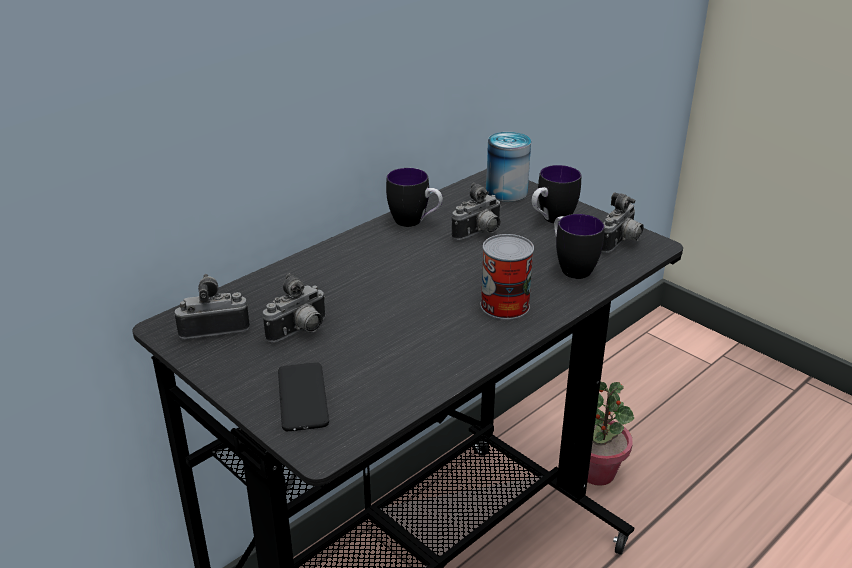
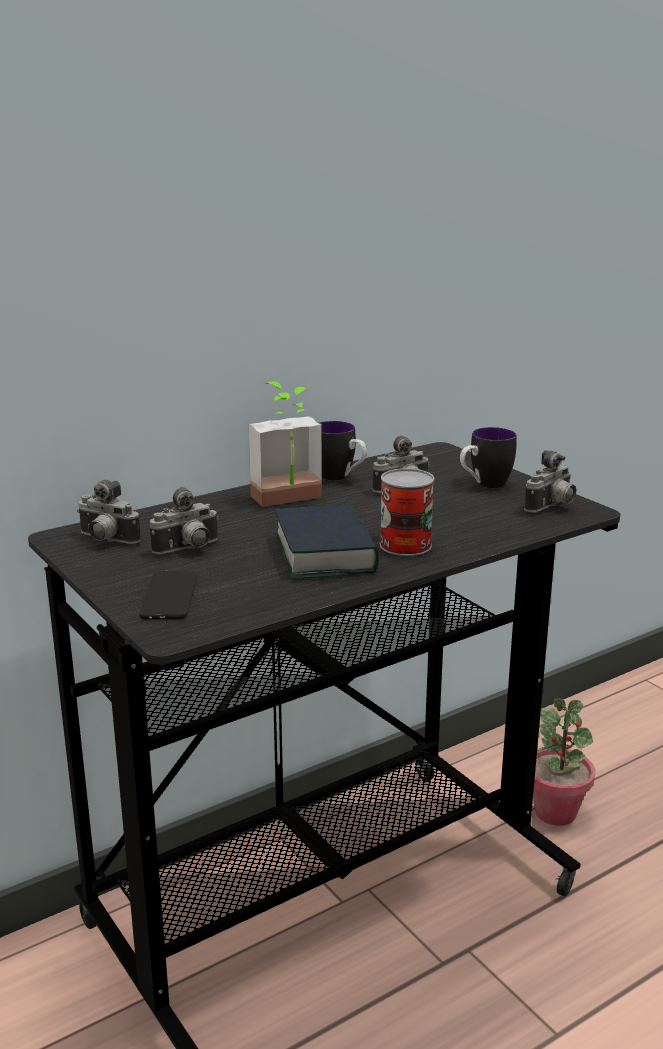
camera: 10 degrees right, 10 degrees down
camera [174,274,250,339] -> camera turned 150 degrees counterclockwise [77,480,141,544]
can [486,132,531,202] -> none
mug [554,214,605,279] -> none
none -> potted plant [249,381,322,507]
none -> book [275,504,379,579]

